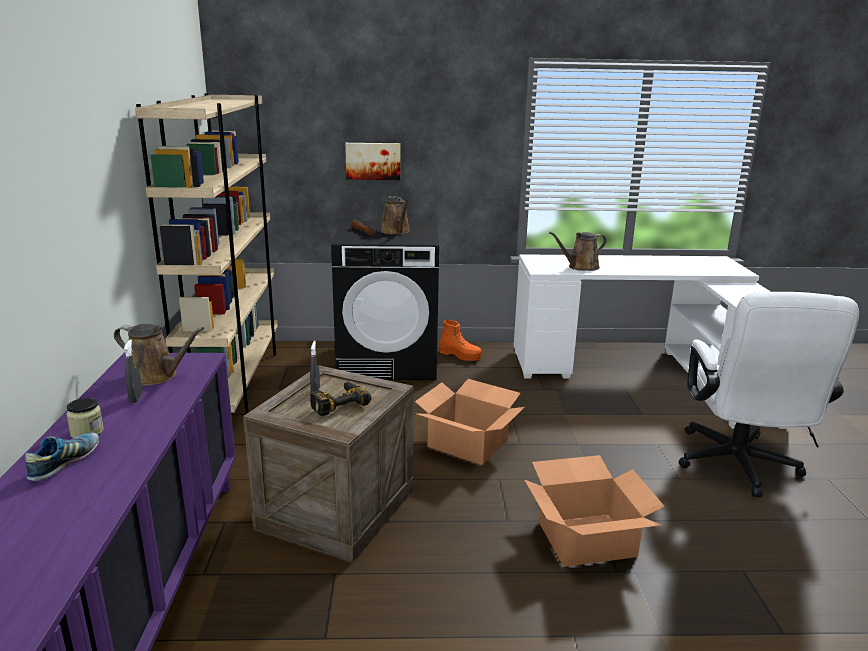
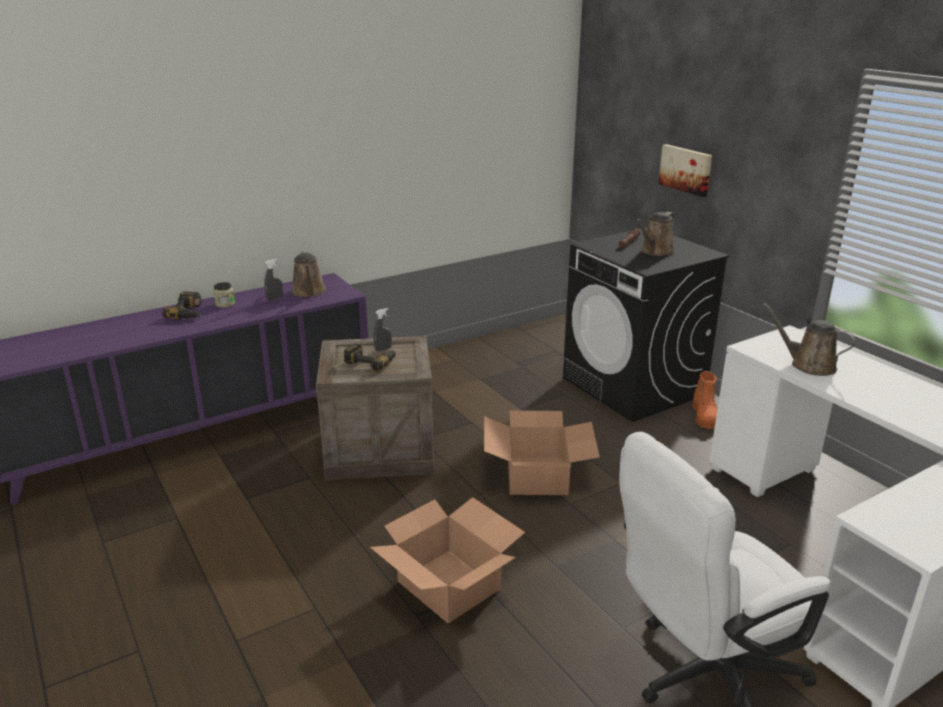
camera: 60 degrees right, 5 degrees up
shoe [25,432,99,481] -> power drill [163,292,202,319]
beige bookcase [135,93,278,415] -> none

